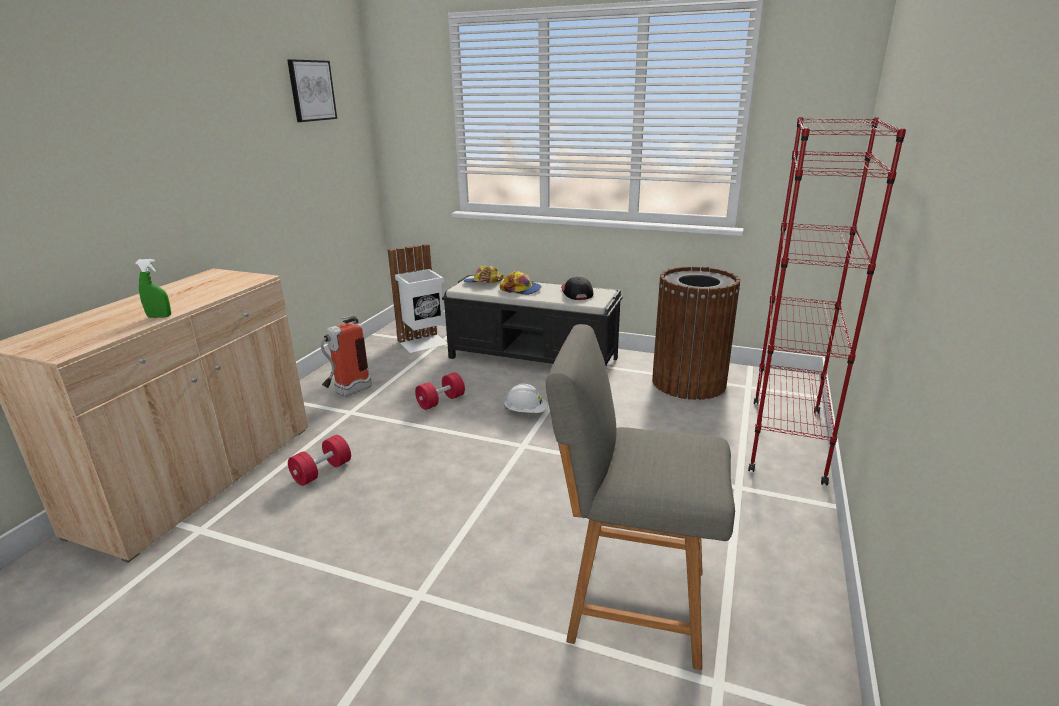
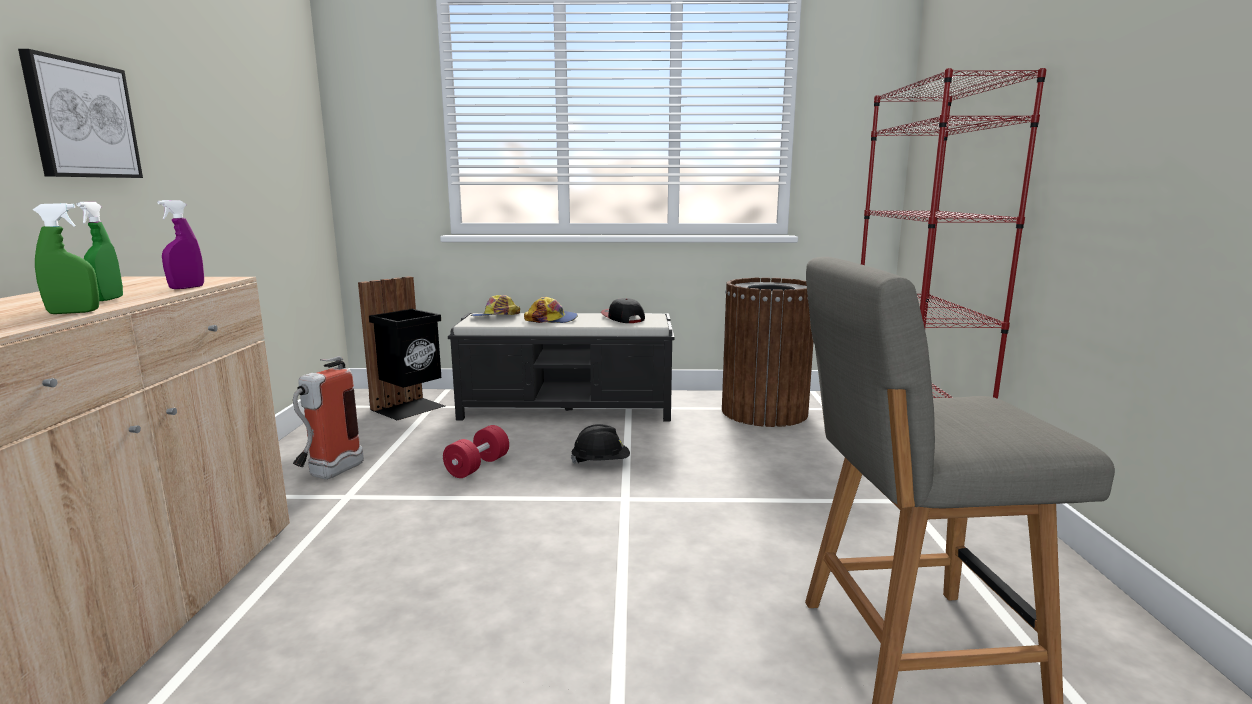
camera: 20 degrees left, 10 degrees down
picture [287,59,337,122] -> picture moved to [18,49,143,178]
red dumbbell [288,435,351,486] -> none
white trash can [388,244,447,353] -> black trash can [358,276,445,420]
white hard hat [504,384,548,413] -> black hard hat [571,424,630,464]
none -> green spray bottle [76,202,123,301]
none -> purple spray bottle [157,200,204,289]

